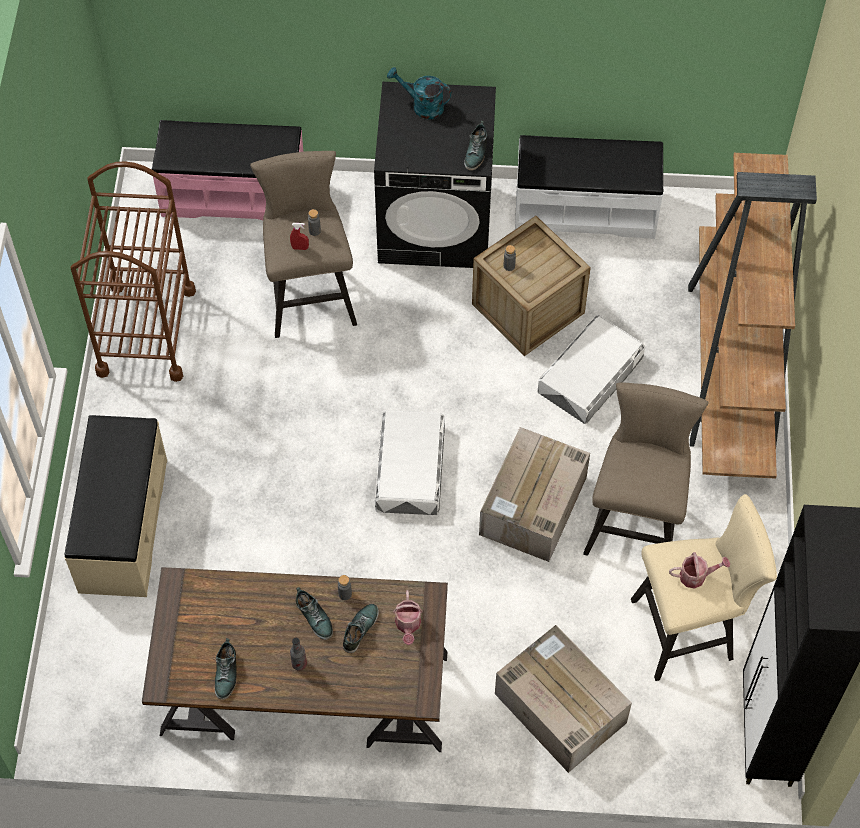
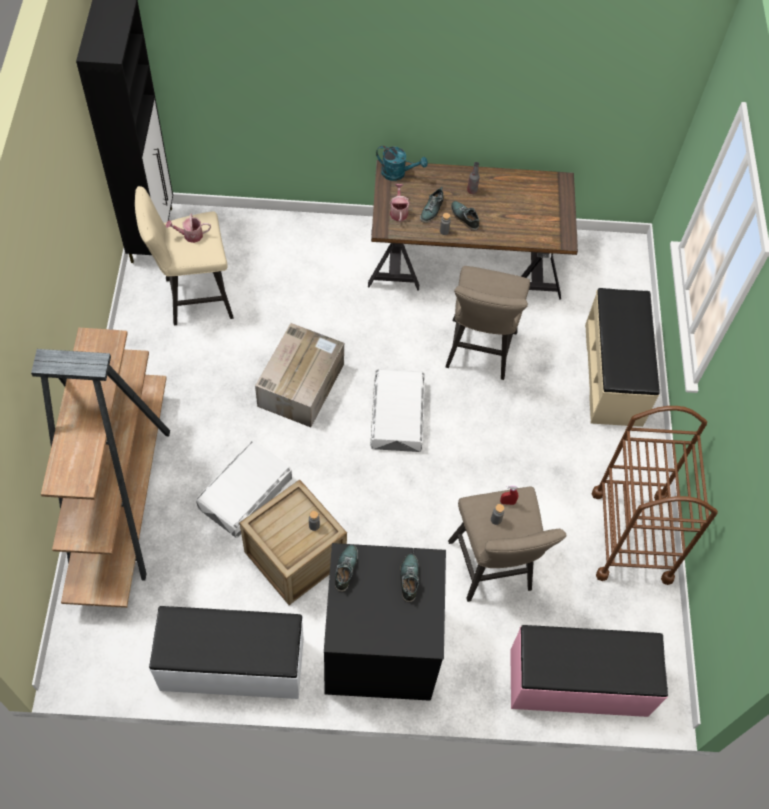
camera: 175 degrees right, 0 degrees up
shoe [215,638,237,700] -> shoe moved to [400,554,419,602]
turquoise watering can [387,67,452,119] -> turquoise watering can moved to [376,146,428,181]
cardboard box [495,625,632,773] -> none
beige stool [583,382,709,556] -> beige stool moved to [446,266,530,380]

